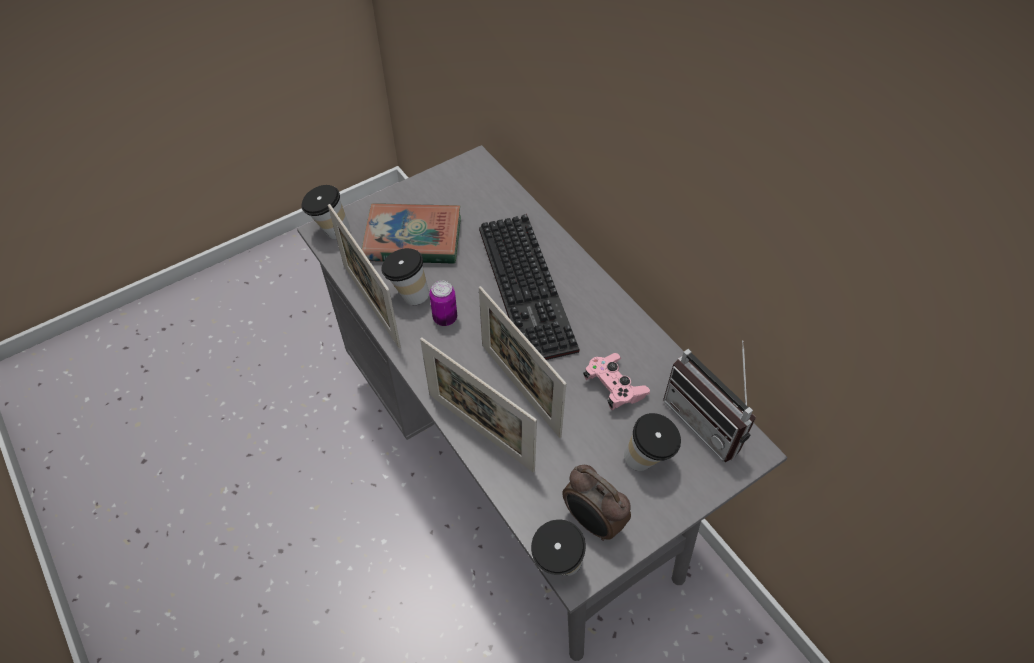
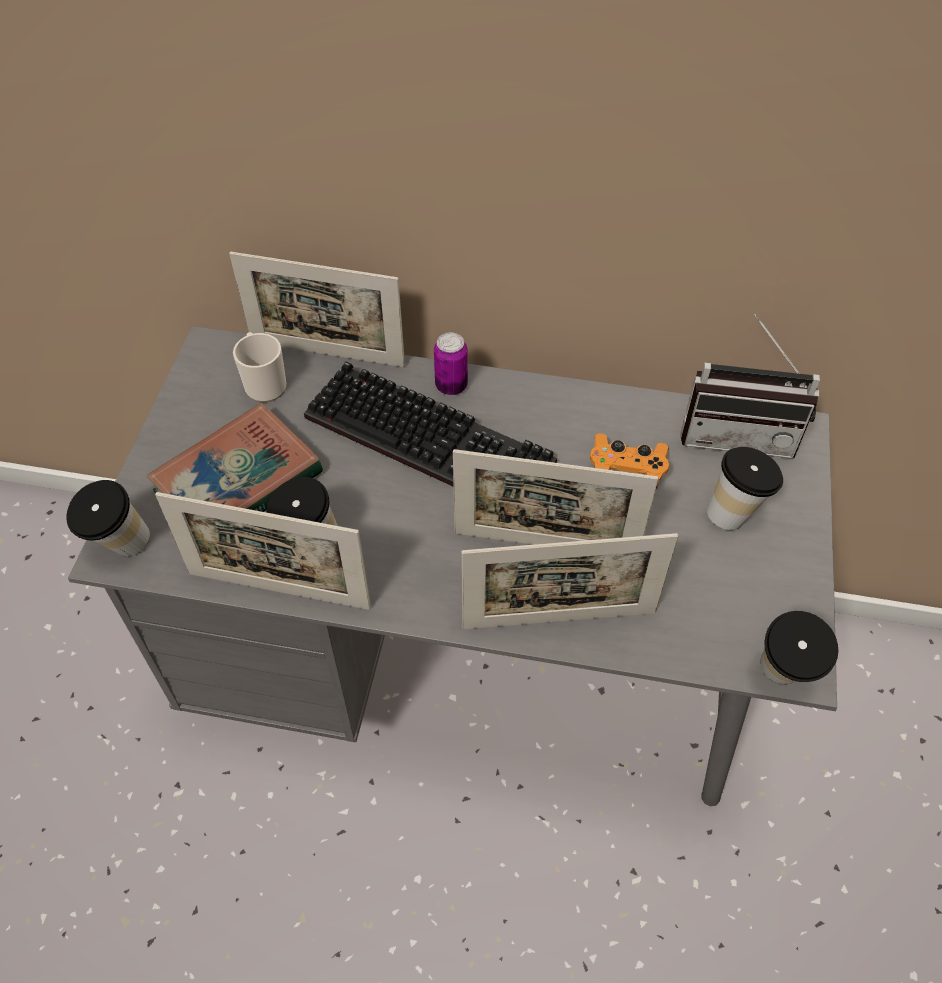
camera: 45 degrees left, 0 degrees up
can [429,281,457,326] -> can moved to [434,333,468,395]
alarm clock [562,465,631,541] -> none
pink game controller [583,353,650,410] -> orange game controller [590,433,669,490]
none -> picture frame [229,251,405,367]
none -> mug [233,332,287,402]

